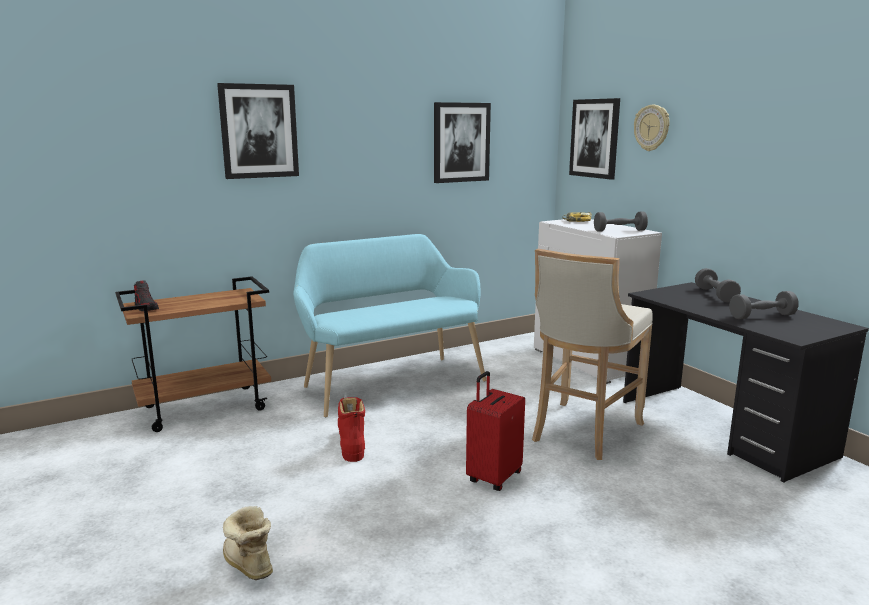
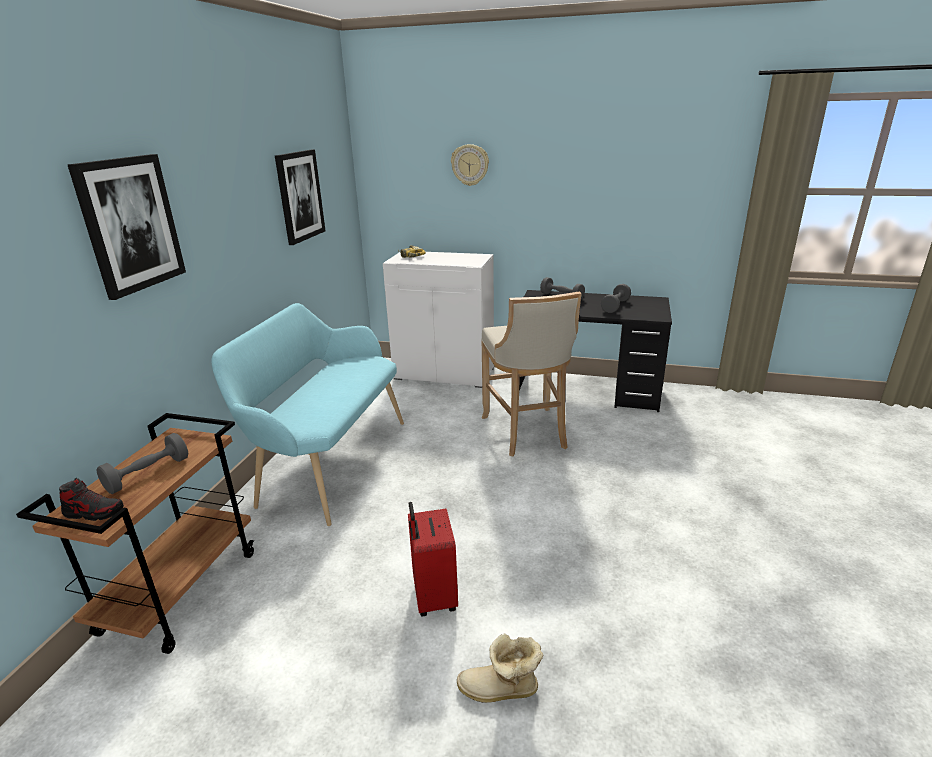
camera: 45 degrees left, 10 degrees up
red boot [338,397,365,462] -> none
red suitcase [466,371,525,491] -> red suitcase moved to [408,502,458,616]
picture [569,98,620,180] -> none
grey dumbbell [594,212,648,232] -> grey dumbbell moved to [97,433,188,494]

